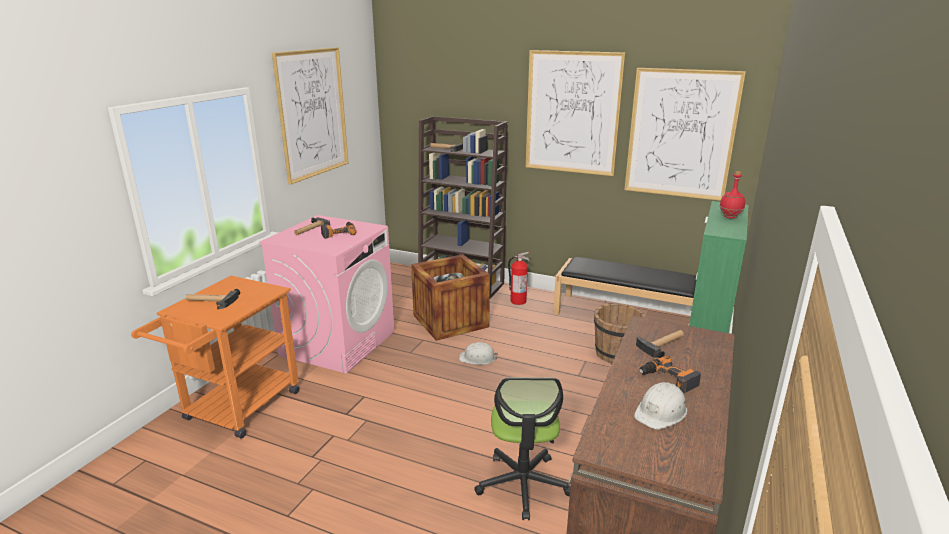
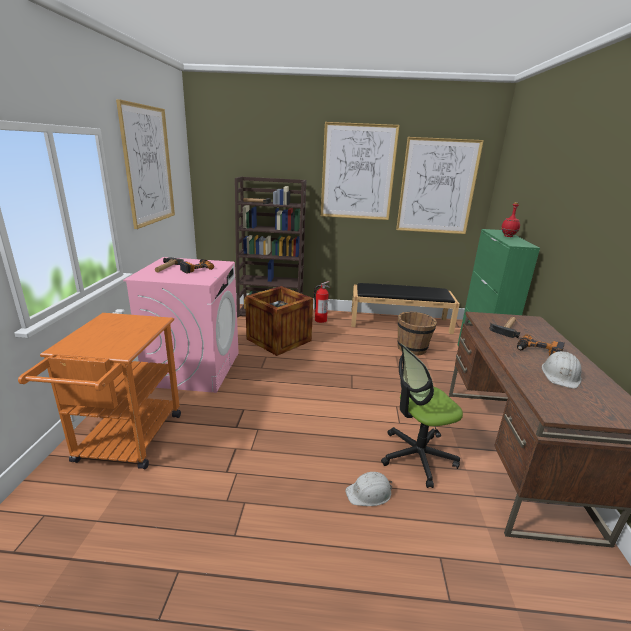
camera: 20 degrees left, 0 degrees up
hammer [186,289,240,309] -> none
white hard hat [459,342,498,365] -> white hard hat moved to [345,472,392,506]
office chair [474,377,570,520] -> office chair turned 90 degrees clockwise [381,344,463,488]

